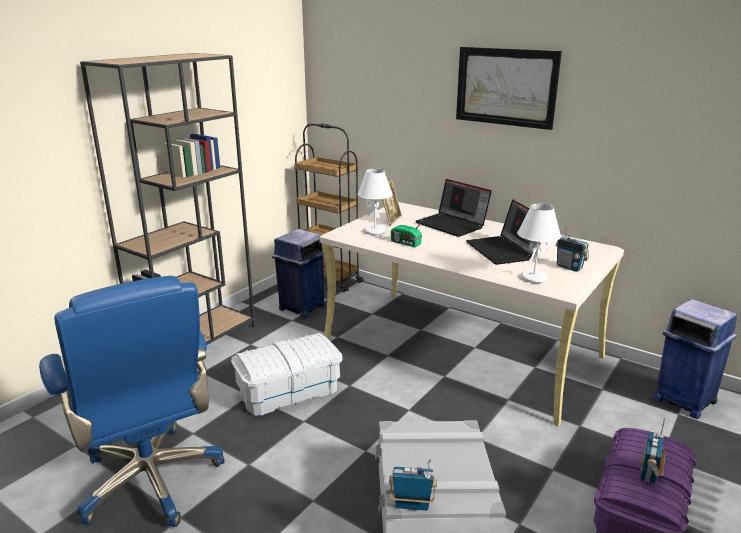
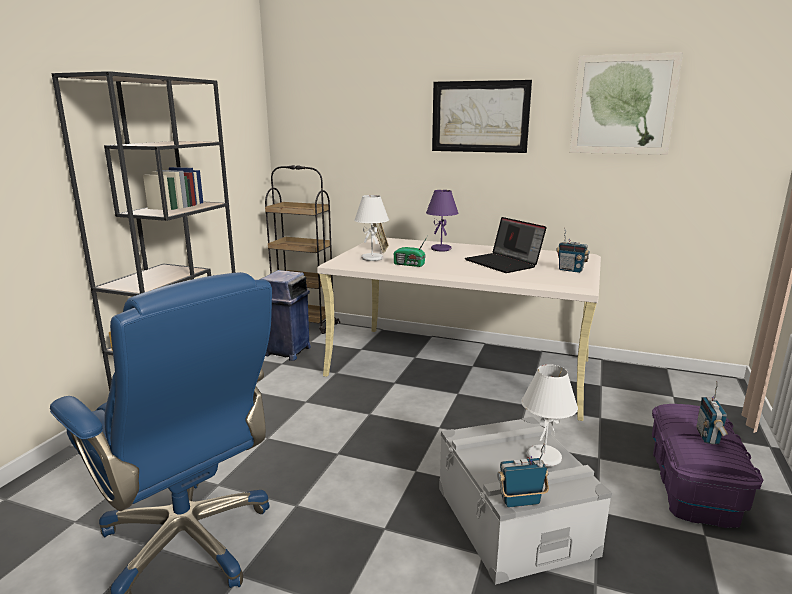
camera: 15 degrees left, 5 degrees down
white storage box [231,333,342,416] -> none
laptop [415,179,492,237] -> purple table lamp [426,190,459,251]
white table lamp [517,204,561,283] -> white table lamp moved to [521,364,578,467]
blue trash can [654,299,737,419] -> none
none -> picture [570,52,683,155]

